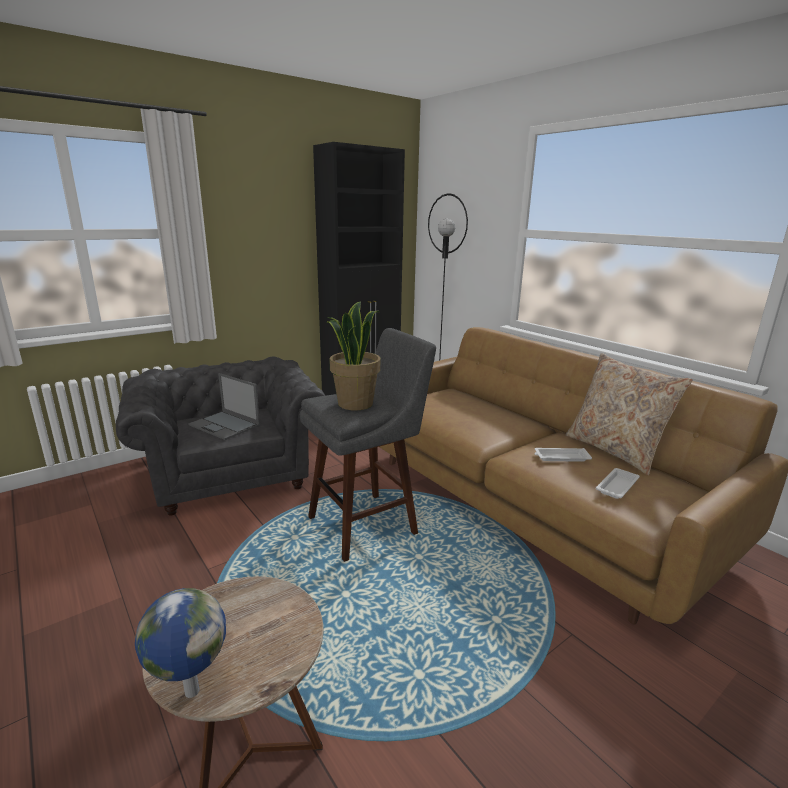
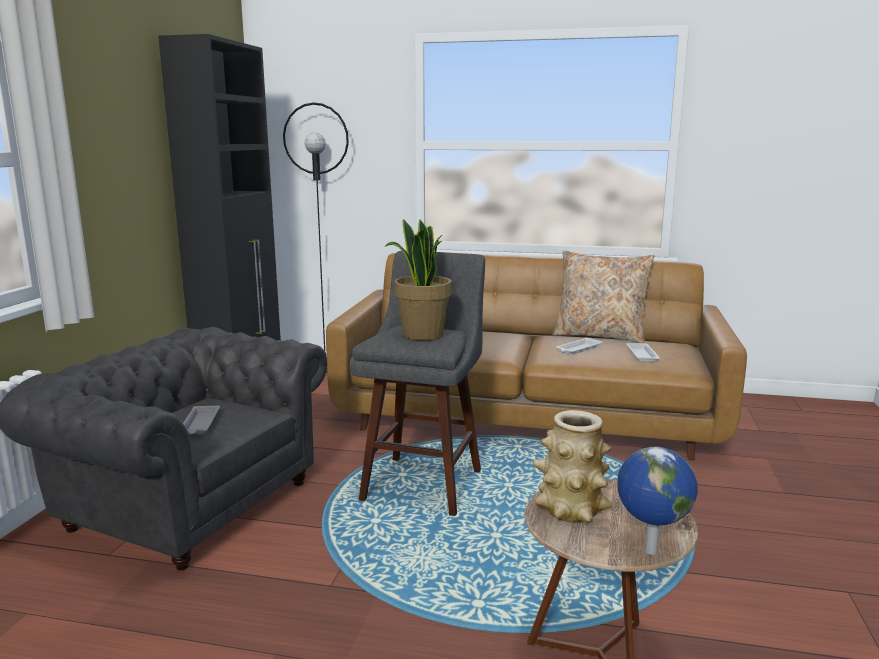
camera: 40 degrees left, 5 degrees down
laptop [188,373,260,440] -> grey tray [183,405,220,435]
none -> vase [533,410,612,523]

